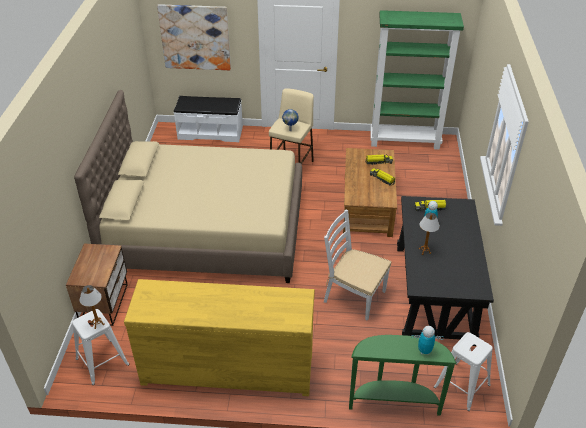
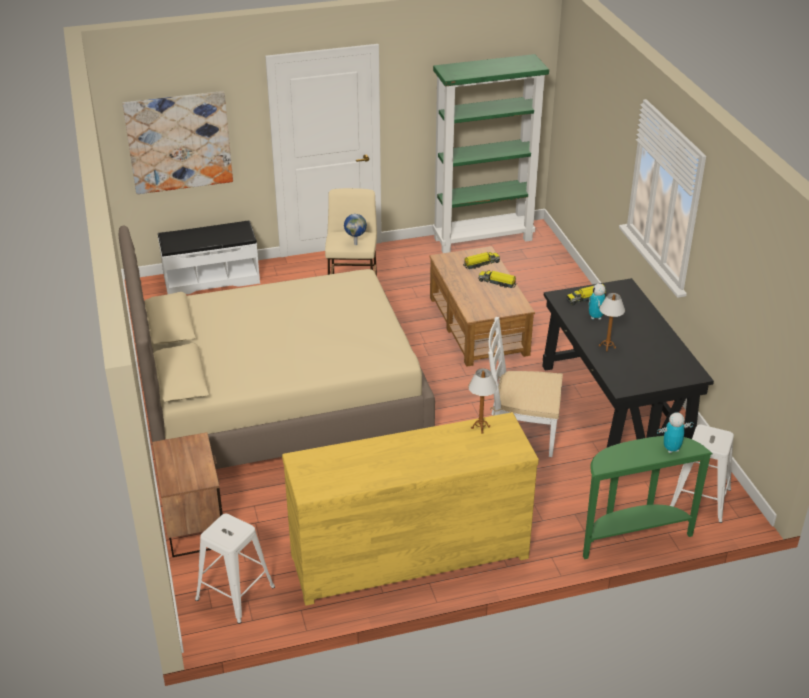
camera: 20 degrees left, 5 degrees down
table lamp [80,285,105,329] -> table lamp moved to [468,368,497,433]

